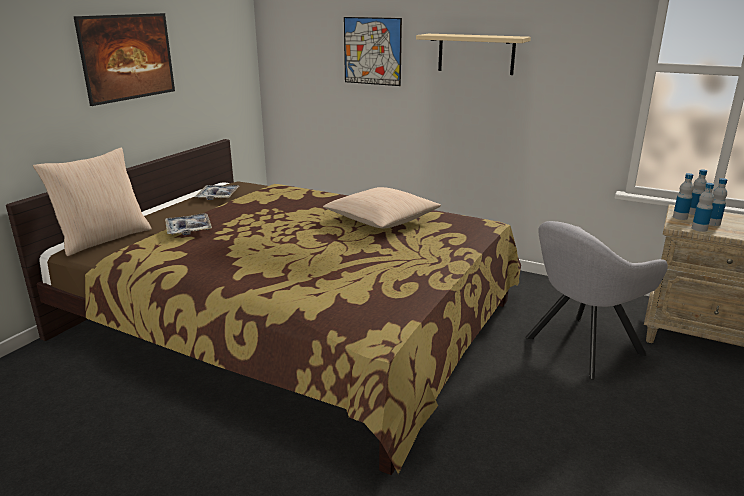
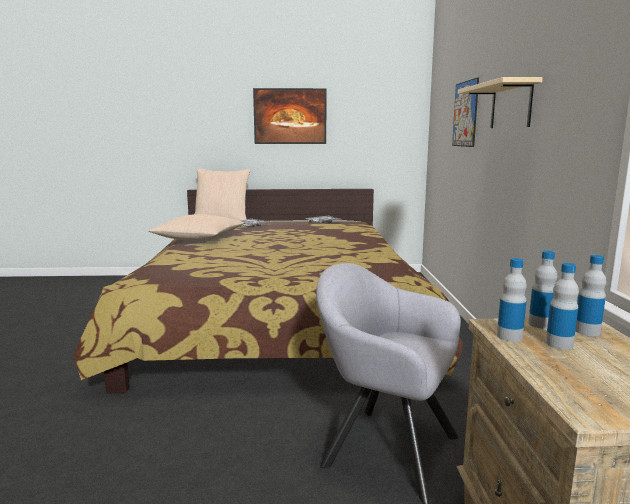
camera: 60 degrees right, 10 degrees down
beige pillow [323,187,441,228] -> beige pillow moved to [149,214,244,241]

